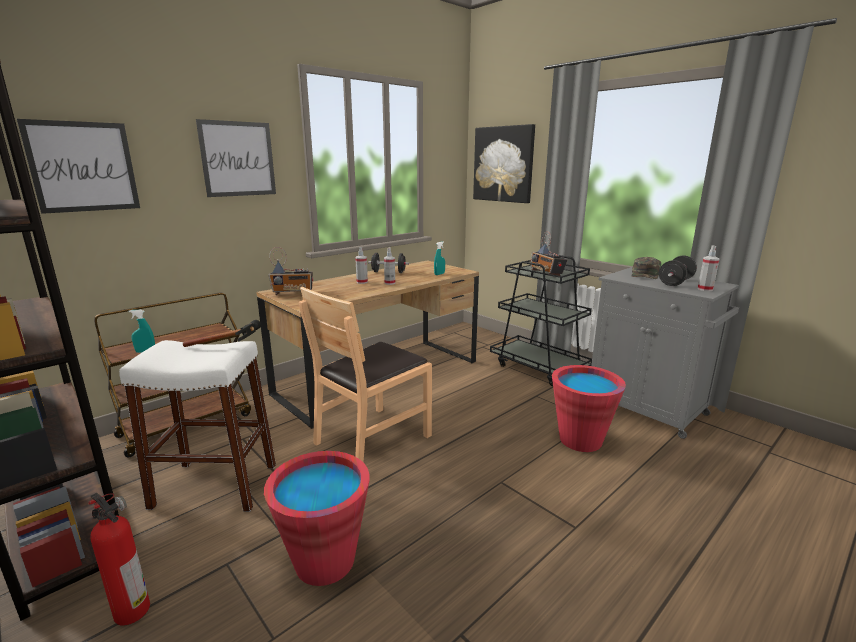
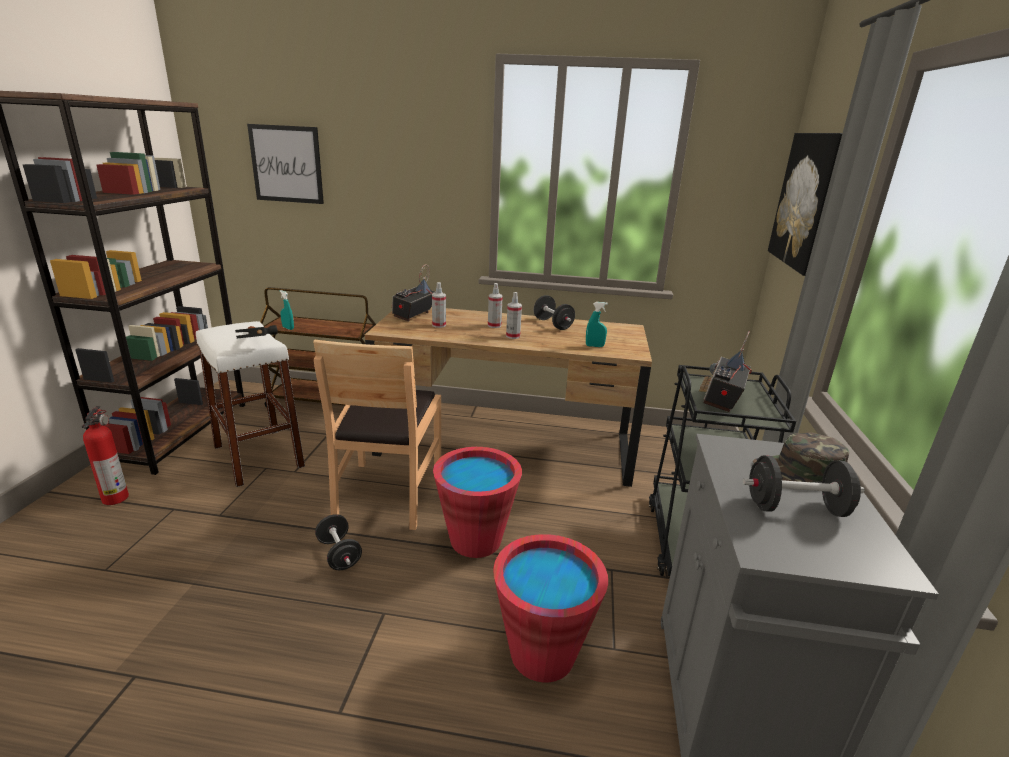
camera: 50 degrees right, 5 degrees up
picture [196,119,276,197] -> none
red bucket [264,451,370,586] -> red bucket moved to [433,447,522,558]
radio [268,247,313,295] -> radio turned 75 degrees clockwise [391,264,436,322]
brown chair [299,287,432,462] -> brown chair turned 90 degrees counterclockwise [313,340,441,530]
spray bottle [698,246,720,291] -> spray bottle moved to [432,282,446,328]
none -> black dumbbell [315,514,362,570]

